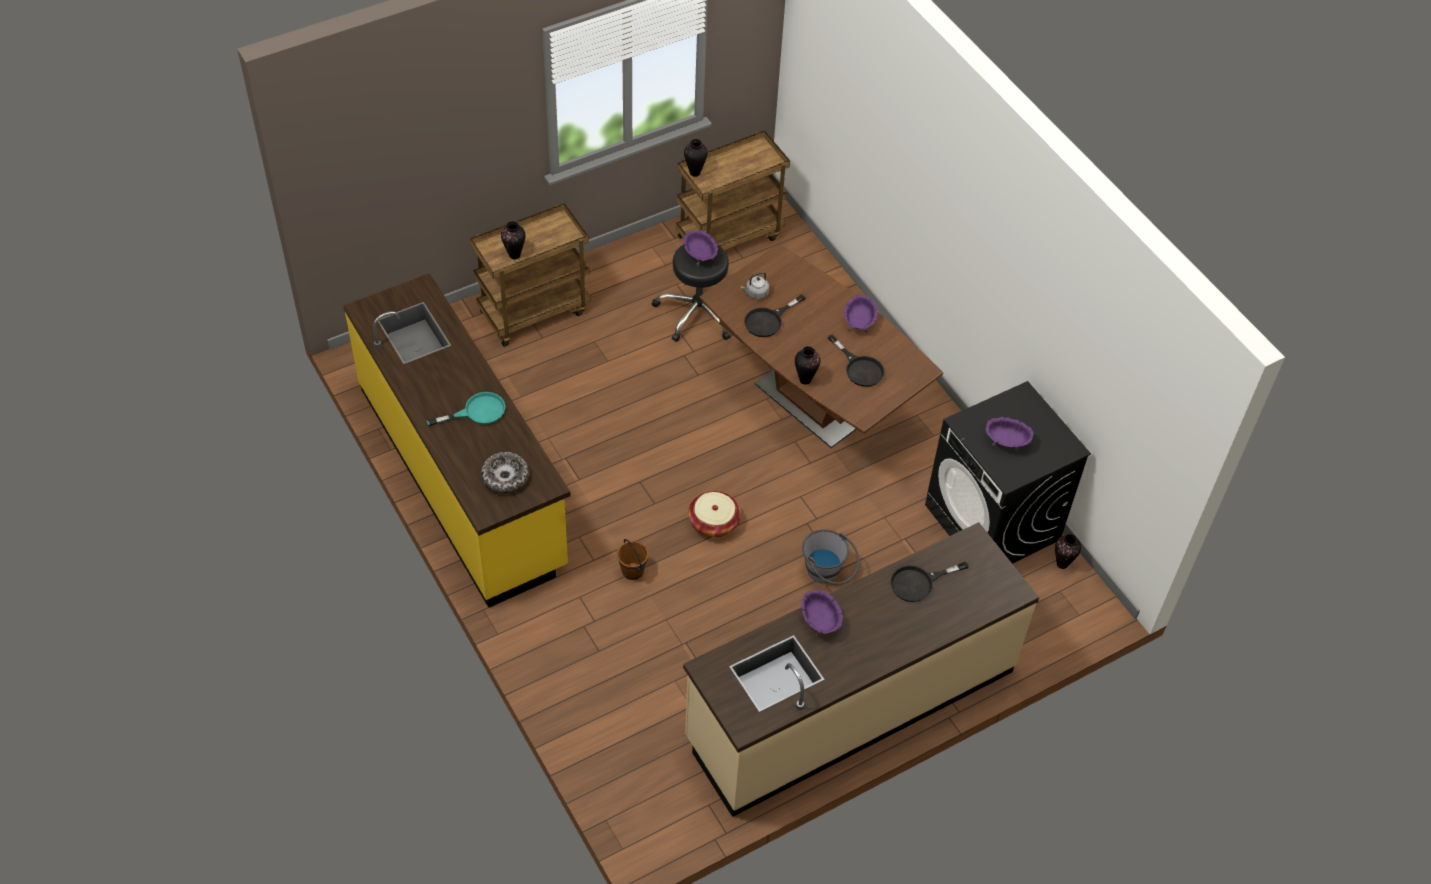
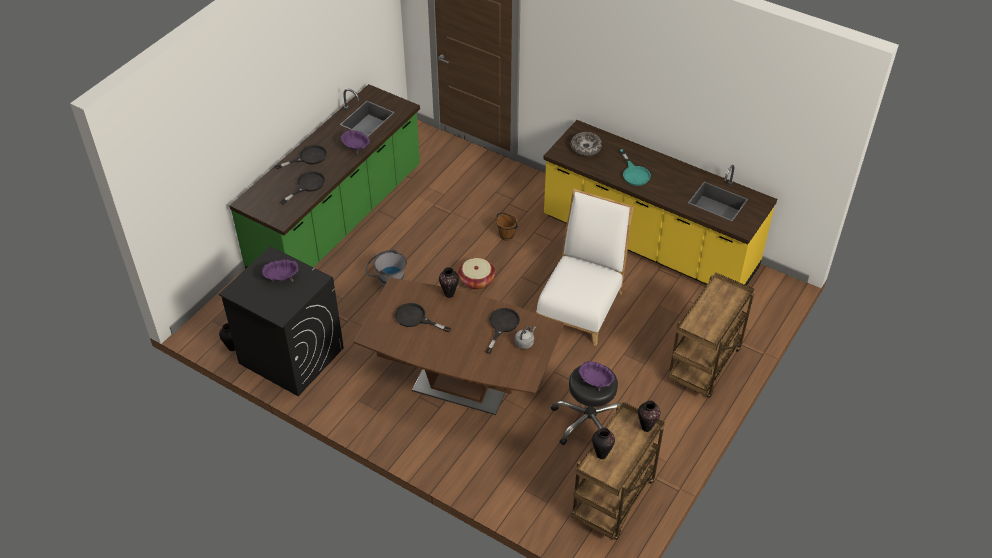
camera: 155 degrees right, 5 degrees down
turquoise frying pan [427,392,505,426] -> turquoise frying pan turned 60 degrees counterclockwise [619,149,651,186]
vase [501,221,525,259] -> vase moved to [592,428,615,459]
beige counter [683,522,1039,817] -> green counter [229,84,420,269]
purple bowl [844,295,878,333] -> none
none -> black frying pan [275,145,327,169]
none -> white chair [536,188,634,346]

